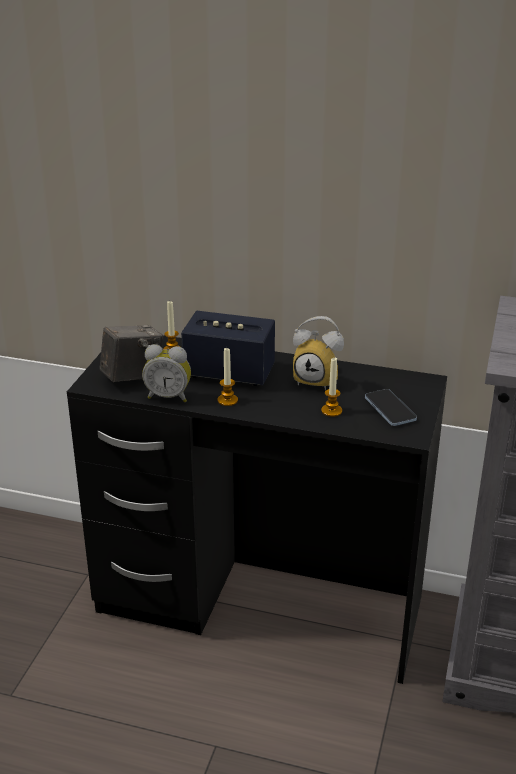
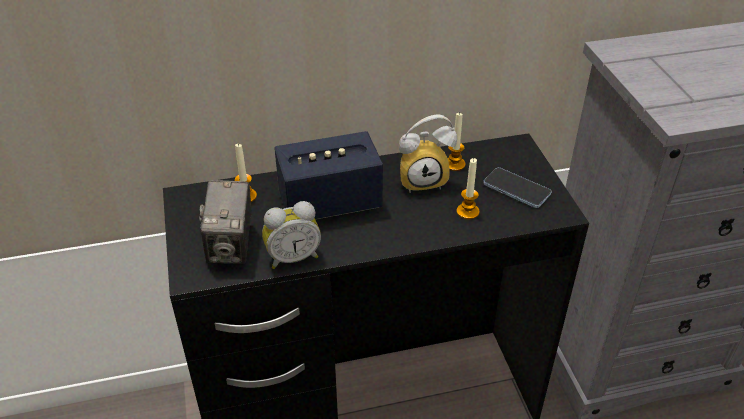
camera: 30 degrees left, 10 degrees up
camera [100,325,164,382] -> camera turned 150 degrees clockwise [199,180,252,264]
candle [217,348,238,406] -> candle moved to [448,112,466,171]

